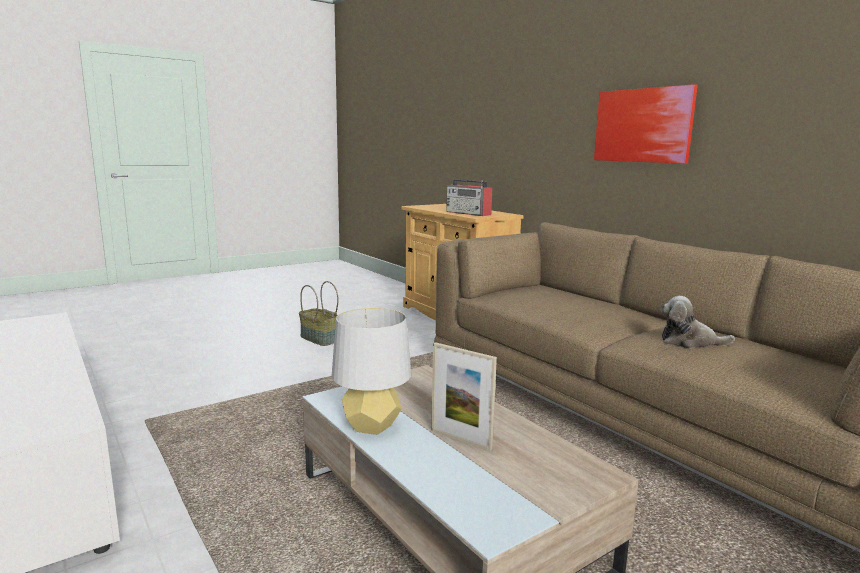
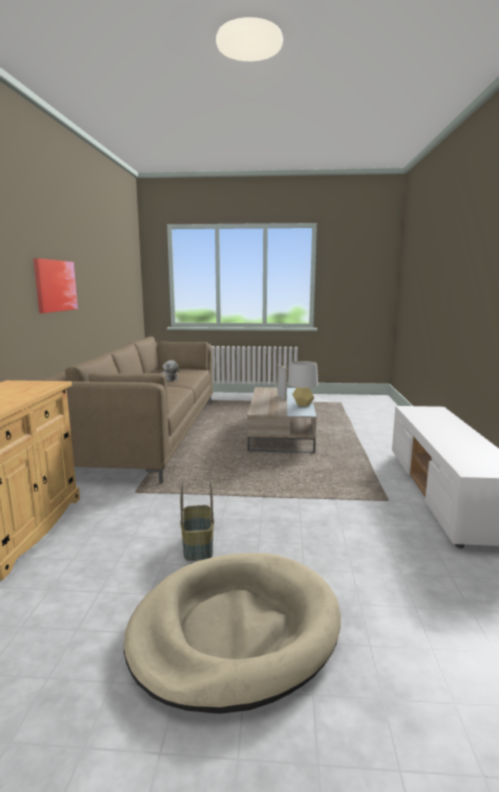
camera: 140 degrees left, 0 degrees up
radio [446,180,493,216] -> none
none -> beige dog bed [124,553,341,714]

